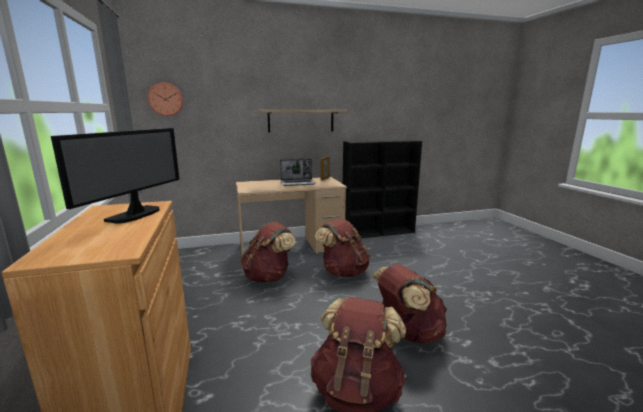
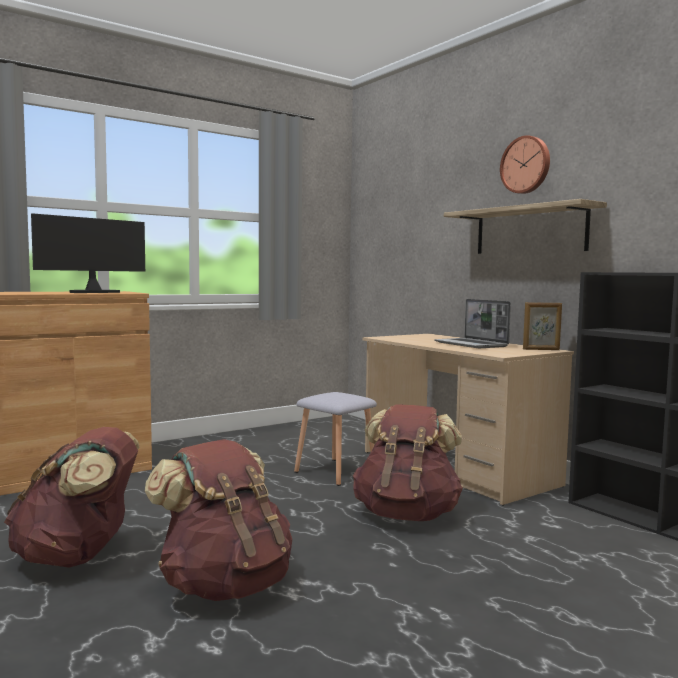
camera: 70 degrees right, 10 degrees down
monitor [51,128,180,224] -> monitor turned 135 degrees clockwise [31,213,145,293]
wall clock [148,83,183,116] -> wall clock moved to [500,135,550,194]
brown backpack [240,222,296,283] -> grey stool [294,392,377,486]

